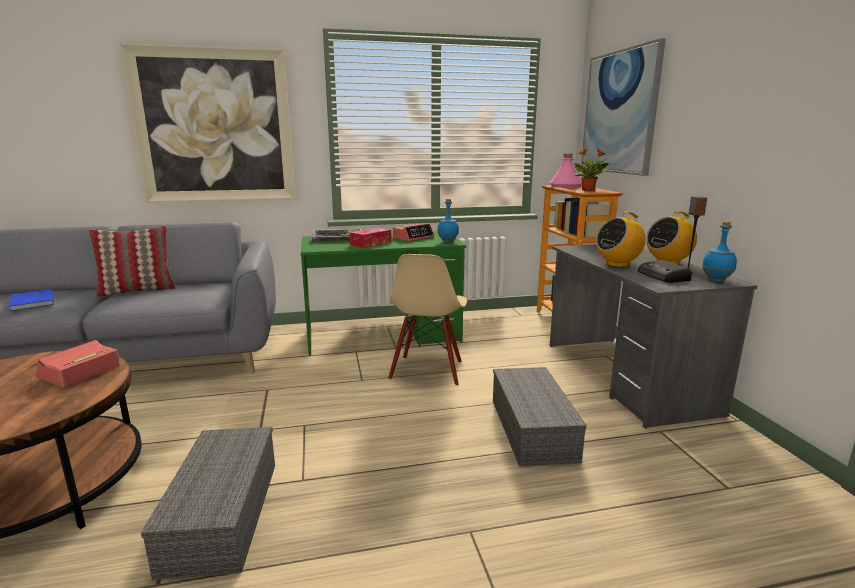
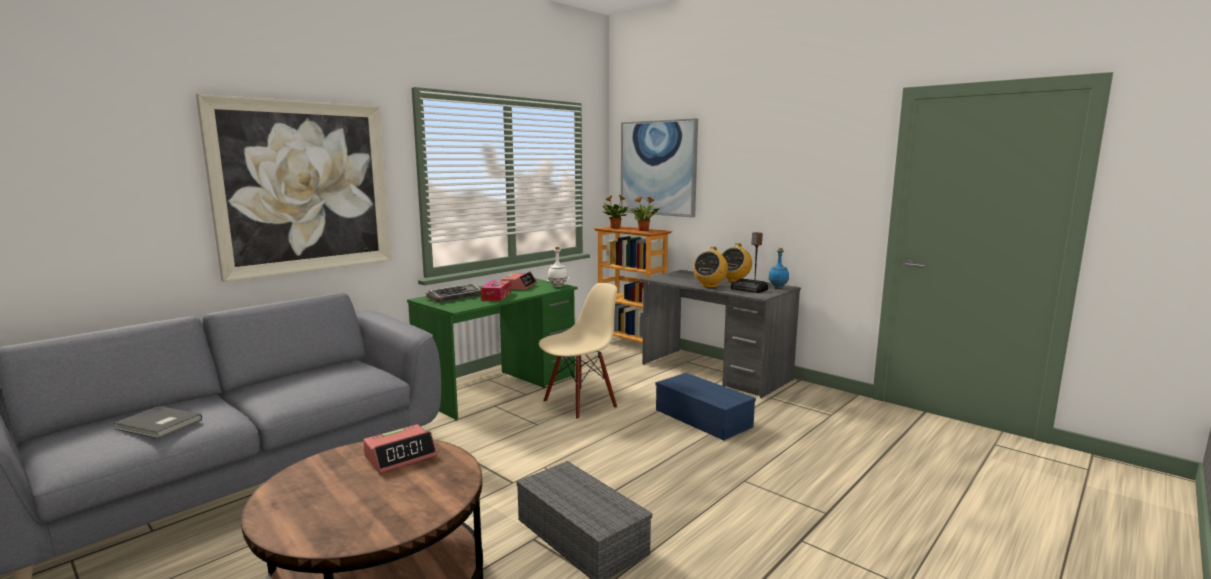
camera: 35 degrees left, 5 degrees down
blue book [8,289,54,311] -> grey book [114,406,202,438]
alarm clock [36,340,120,387] -> alarm clock turned 120 degrees counterclockwise [363,424,437,473]
pillow [89,226,175,297] -> none
beige chair [388,254,467,386] -> beige chair turned 105 degrees counterclockwise [539,283,617,420]
blue bottle [437,199,459,243] -> white bottle [548,247,568,287]
grey storage box [493,367,587,466] -> blue storage box [656,373,756,440]
pink bottle [549,154,582,188] -> potted plant [603,195,628,228]

